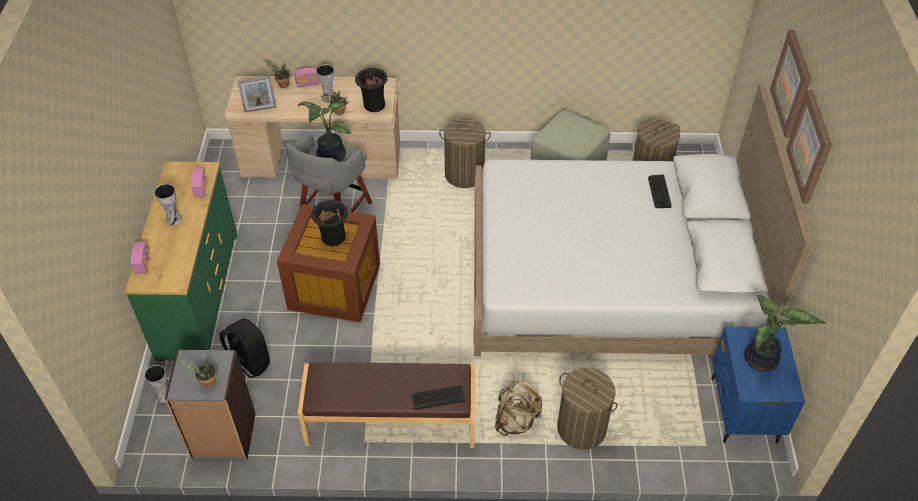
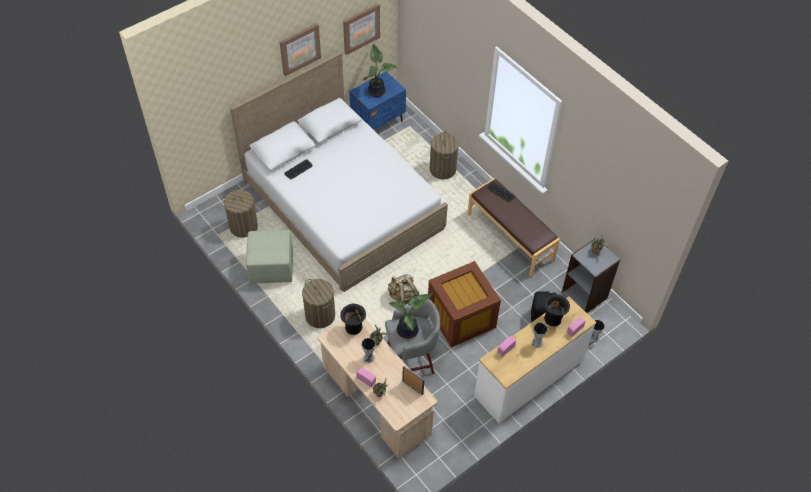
camera: 130 degrees left, 5 degrees up
green dresser [125,162,237,361] -> white dresser [474,296,596,423]
black vase [311,200,348,247] -> black vase moved to [544,294,570,326]
beige backpack [495,380,542,436] -> beige backpack moved to [388,274,419,304]
picture [770,30,811,138] -> picture moved to [343,4,380,55]

